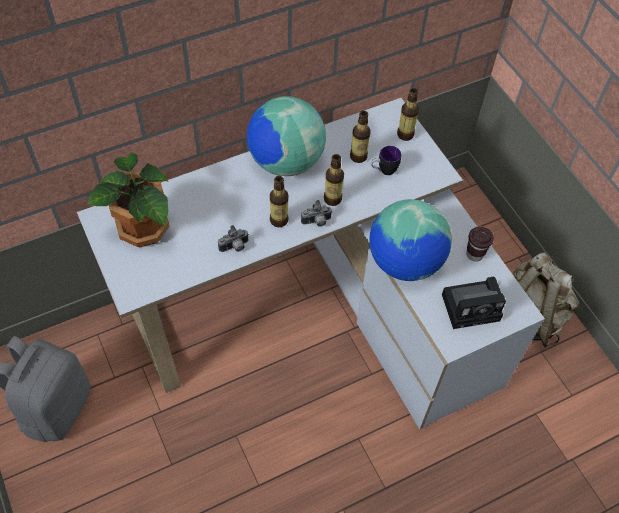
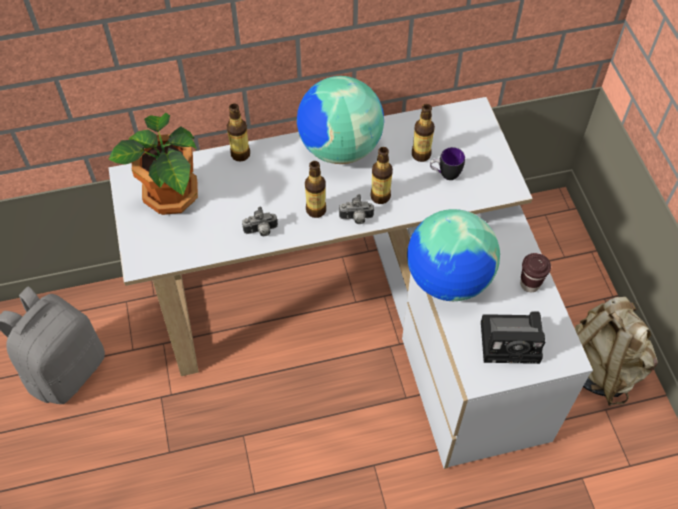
camera: 15 degrees right, 0 degrees up
bottle [397,88,419,141] -> bottle moved to [227,103,250,162]

